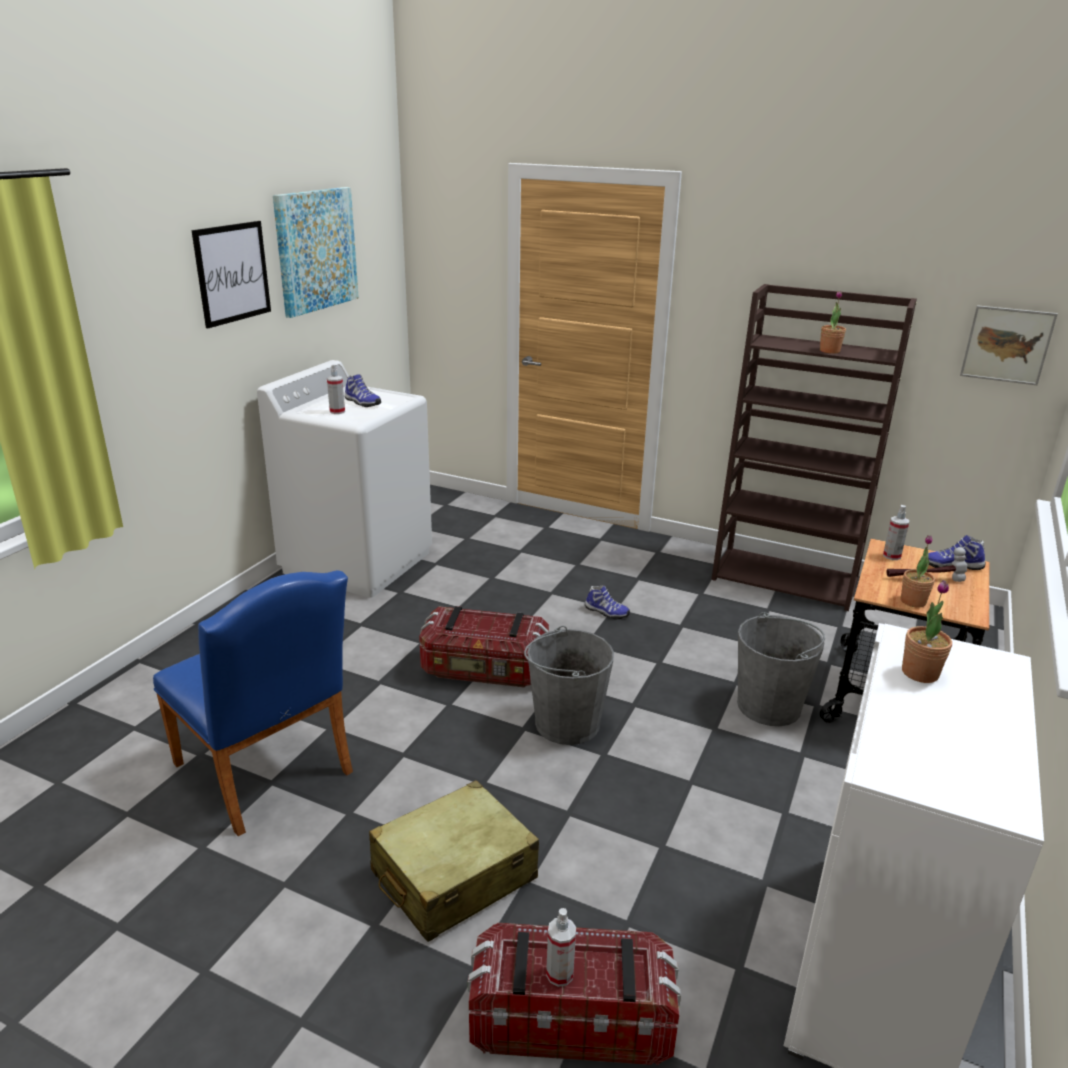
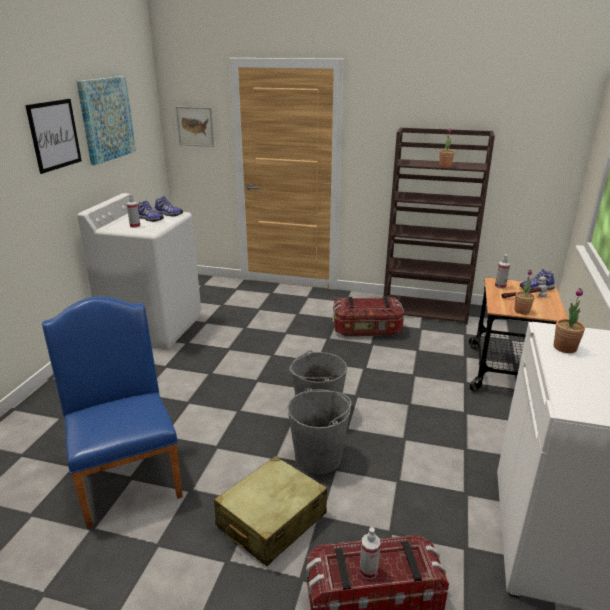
camera: 10 degrees left, 0 degrees up
blue chair [153,570,353,836] -> blue chair turned 150 degrees counterclockwise [42,297,183,528]
storage box [419,606,549,687] -> storage box moved to [333,296,404,336]
shoe [585,585,630,620] -> shoe moved to [154,196,183,217]
grey bucket [737,612,825,726] -> grey bucket moved to [288,388,351,475]
picture [960,305,1058,385] -> picture moved to [176,107,214,147]

